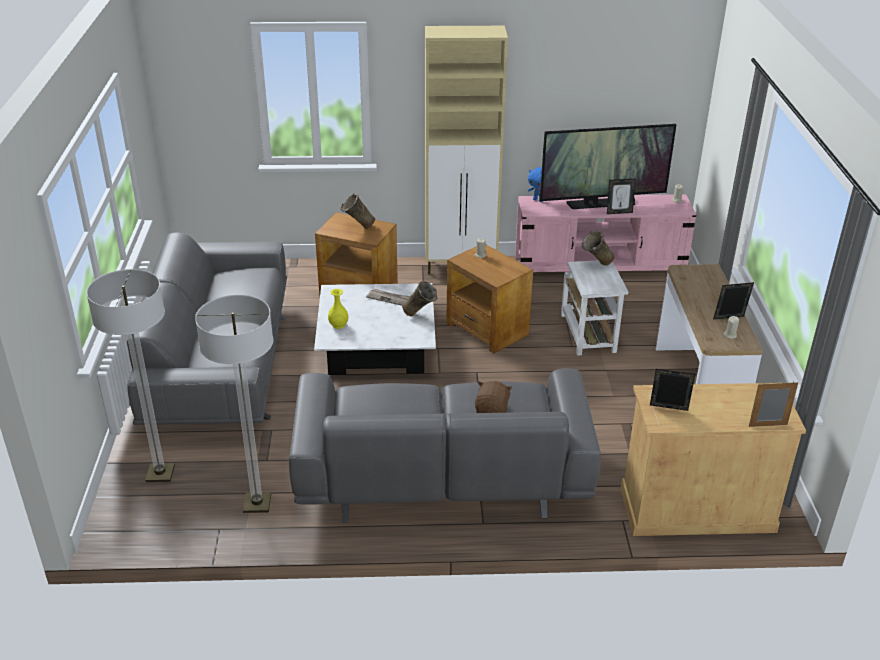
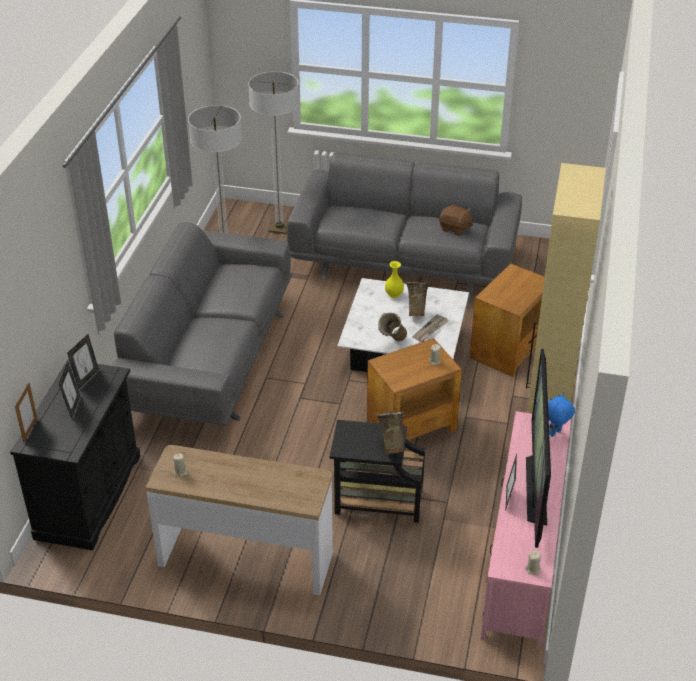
camera: 105 degrees right, 5 degrees up
beige vase [340,193,375,229] -> beige vase moved to [406,282,430,317]
brown plush toy [475,381,513,413] -> brown plush toy moved to [439,205,473,236]
white side table [561,260,628,356] -> black side table [329,420,425,523]
beige cabinet [621,383,806,536] -> black cabinet [10,359,140,550]
picture frame [713,282,754,320] -> picture frame moved to [59,362,80,419]

